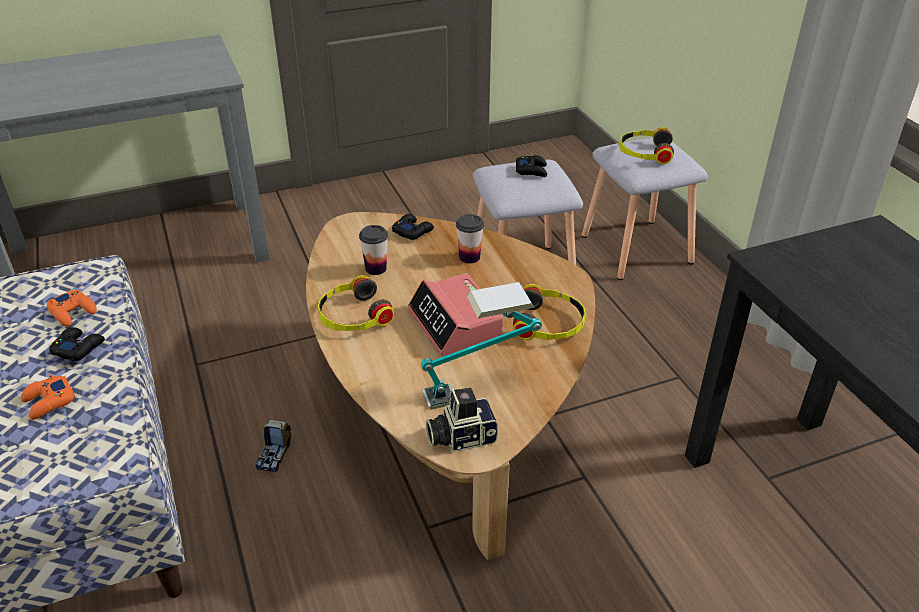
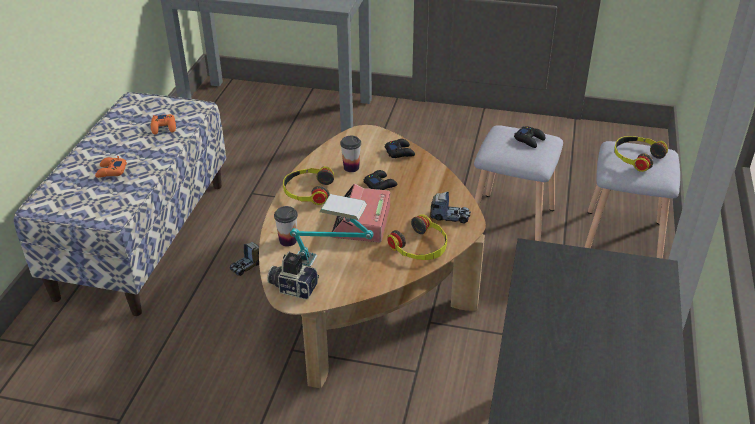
camera: 35 degrees right, 0 degrees up
black game controller [49,327,105,361] -> black game controller moved to [363,170,397,190]
cup [456,214,484,264] -> cup moved to [274,206,298,247]
none -> toy truck [430,192,471,223]

